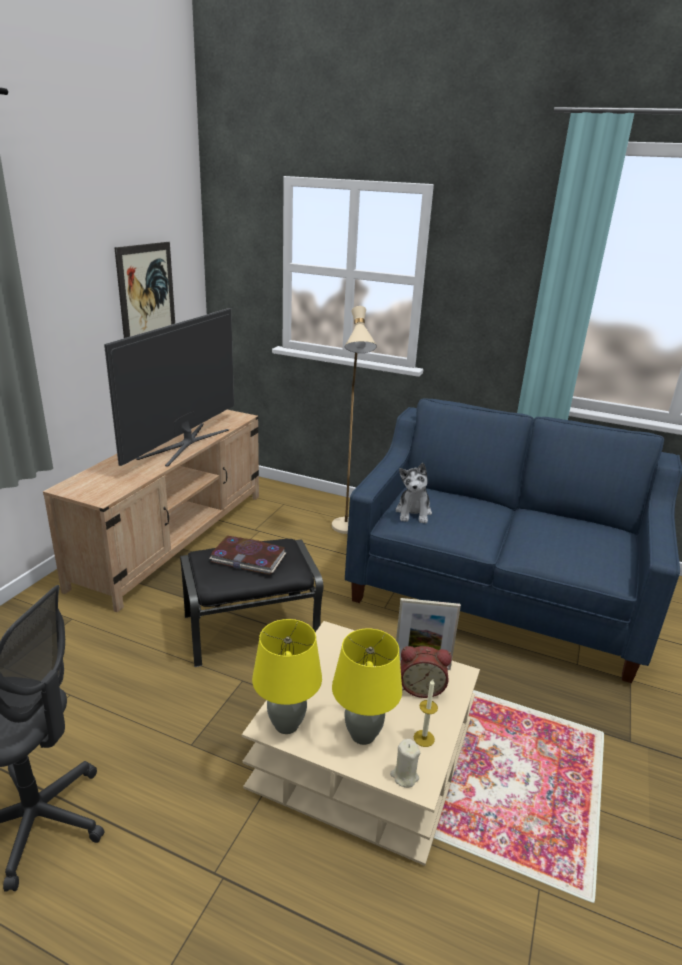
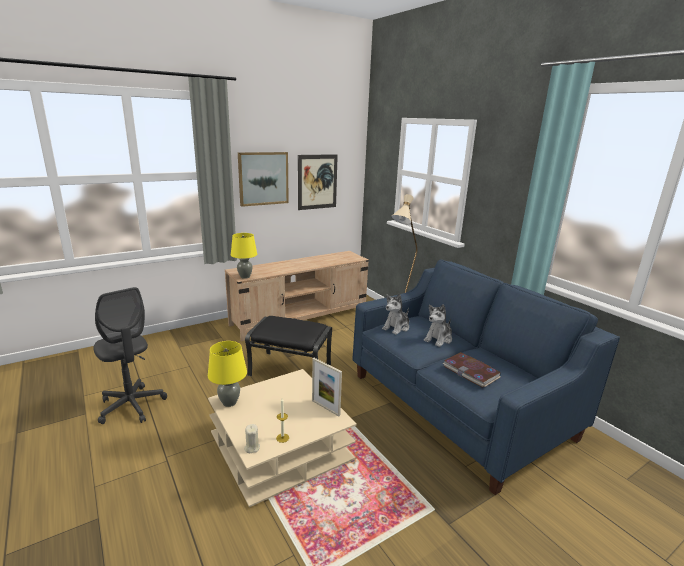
camera: 35 degrees right, 5 degrees down
television [104,308,234,467] -> none
book [209,536,286,575] -> book moved to [443,352,501,388]
yellow table lamp [332,628,402,745] -> yellow table lamp moved to [231,233,257,279]
alarm clock [400,646,452,698] -> none
none -> picture [238,152,289,207]
none -> plush toy [424,304,452,347]

